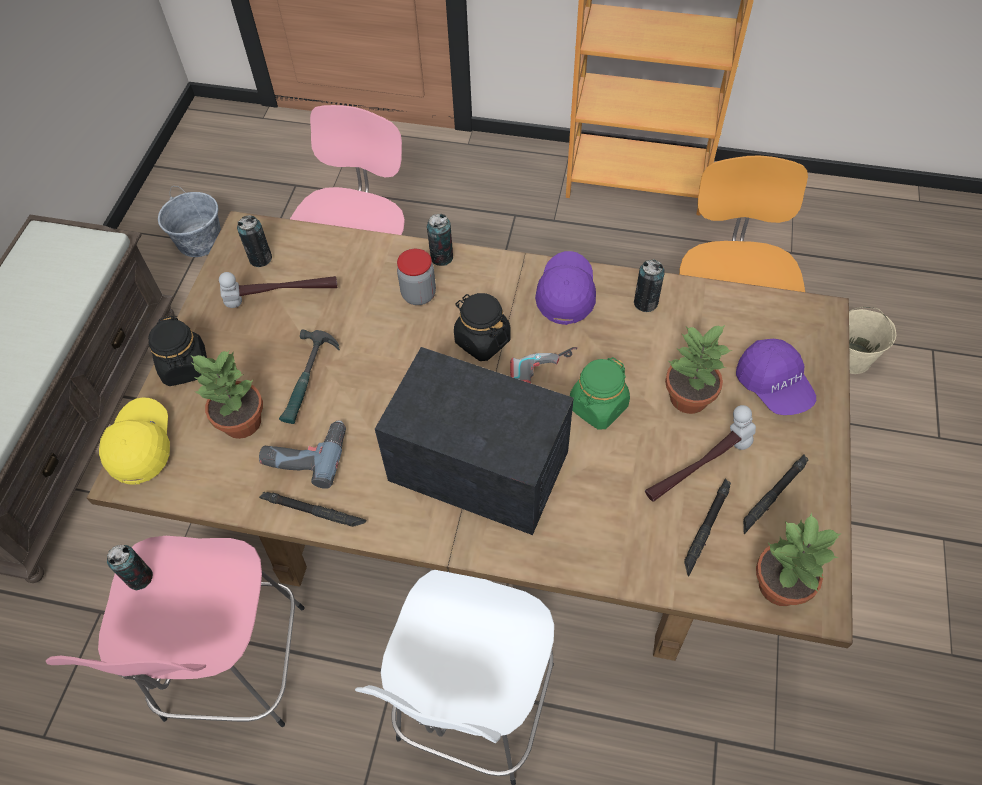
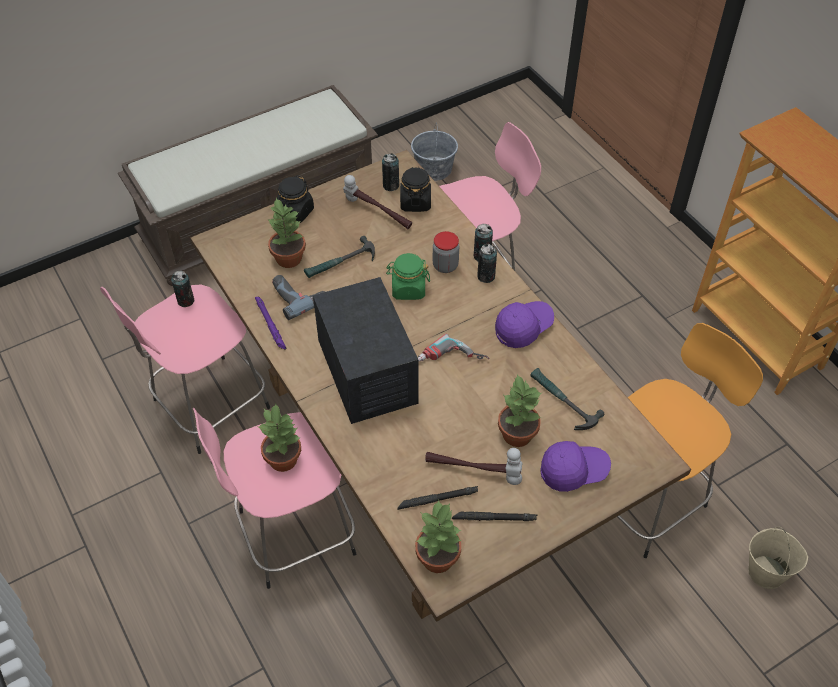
camera: 45 degrees right, 5 degrees down
yellow cap [99,397,170,484] -> none
black flashlight [259,492,367,527] -> purple flashlight [255,297,287,350]
white stool [355,570,554,785] -> pink stool [193,408,356,589]
black jar [454,293,511,361] -> black jar moved to [400,167,431,212]
green jar [570,357,630,430] -> green jar moved to [386,253,430,300]
can [634,259,665,312] -> can moved to [477,244,497,283]
purple cap [736,339,816,415] -> purple cap turned 120 degrees counterclockwise [540,441,611,492]
none -> potted plant [259,404,301,472]
none -> hammer [530,368,604,430]

